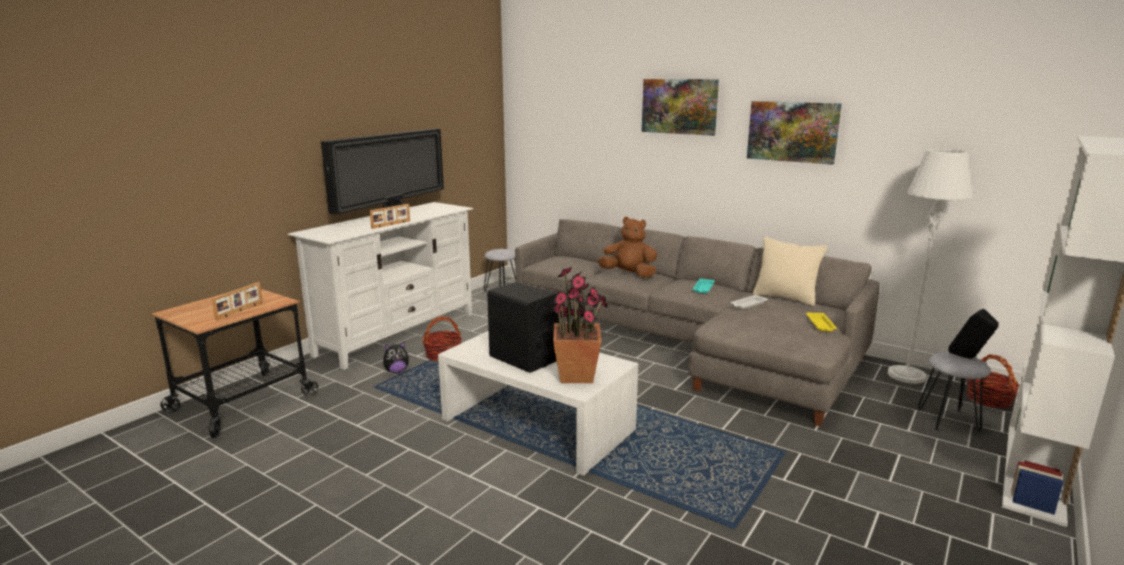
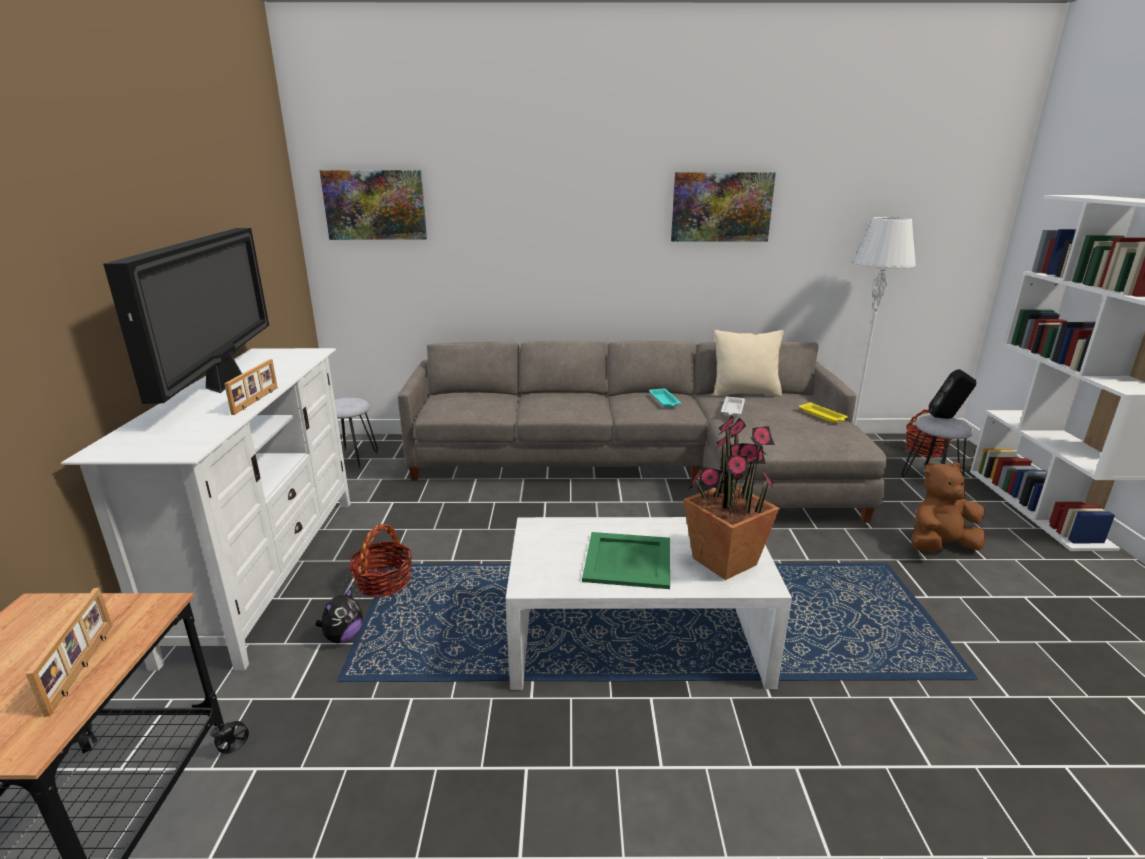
camera: 35 degrees left, 5 degrees up
black speaker [487,282,558,373] -> green tray [582,532,670,589]
brown plush toy [598,217,658,278] -> brown plush toy moved to [911,462,985,552]
picture [642,79,719,136] -> picture moved to [320,170,427,240]

